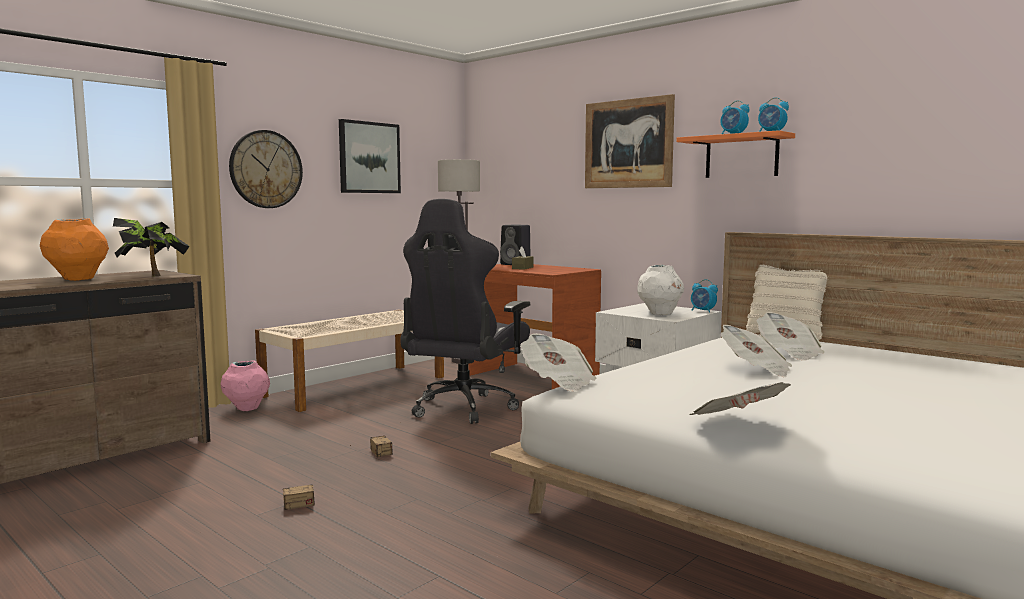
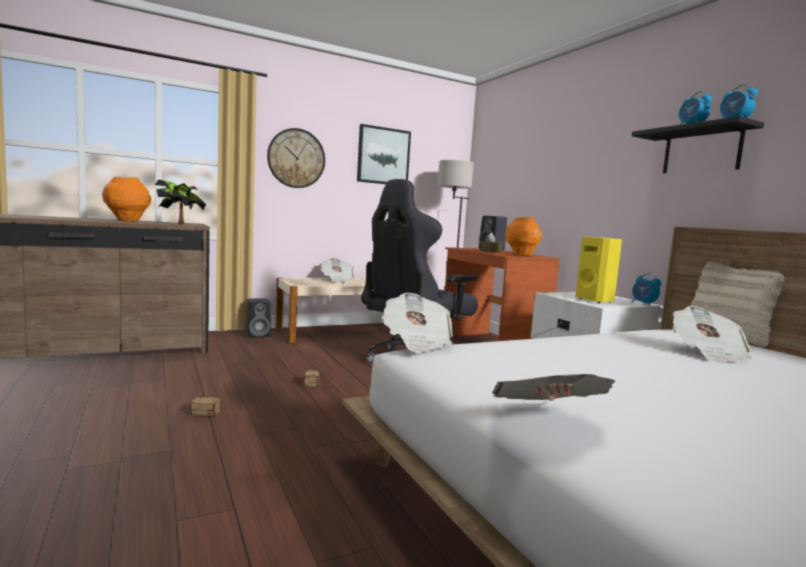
camera: 20 degrees right, 0 degrees up
pink vase [221,360,270,411] -> black speaker [246,298,271,338]
picture [585,94,675,188] -> none
white vase [637,265,684,315] -> yellow speaker [576,236,622,303]
orange shelf [676,130,795,178] -> black shelf [632,116,764,173]
newspaper [721,325,792,378] -> newspaper moved to [320,258,354,283]
none -> orange vase [505,217,542,256]

